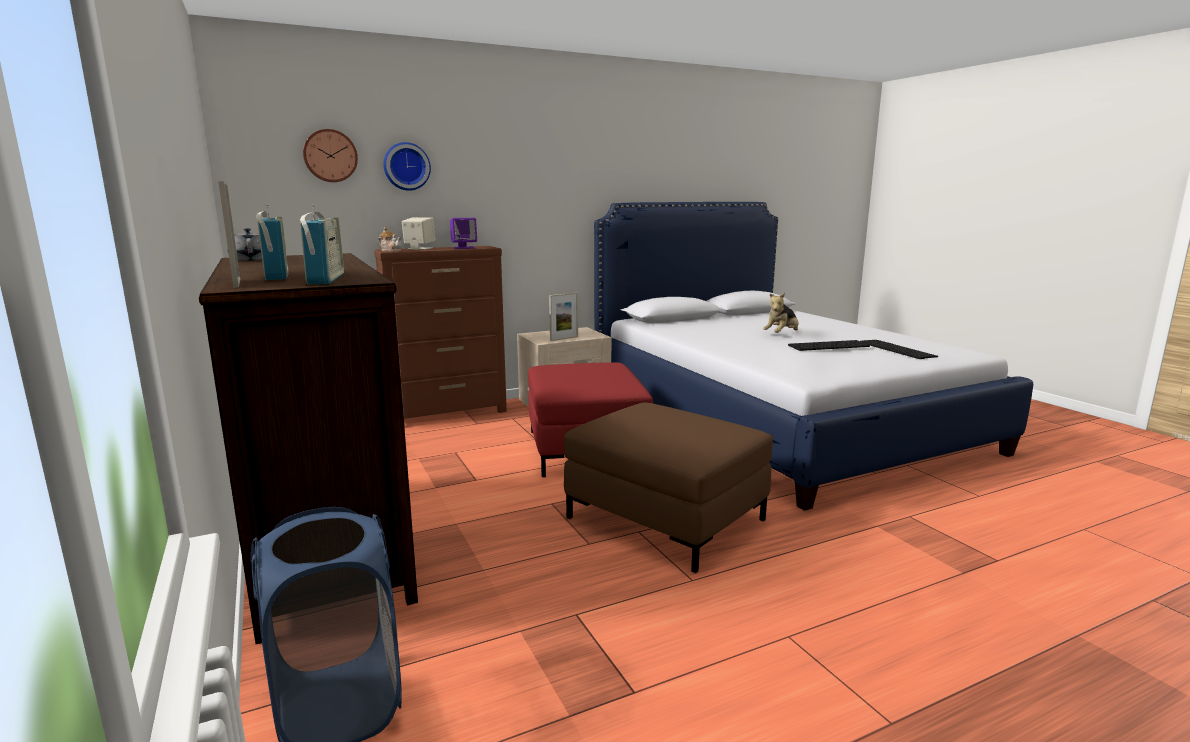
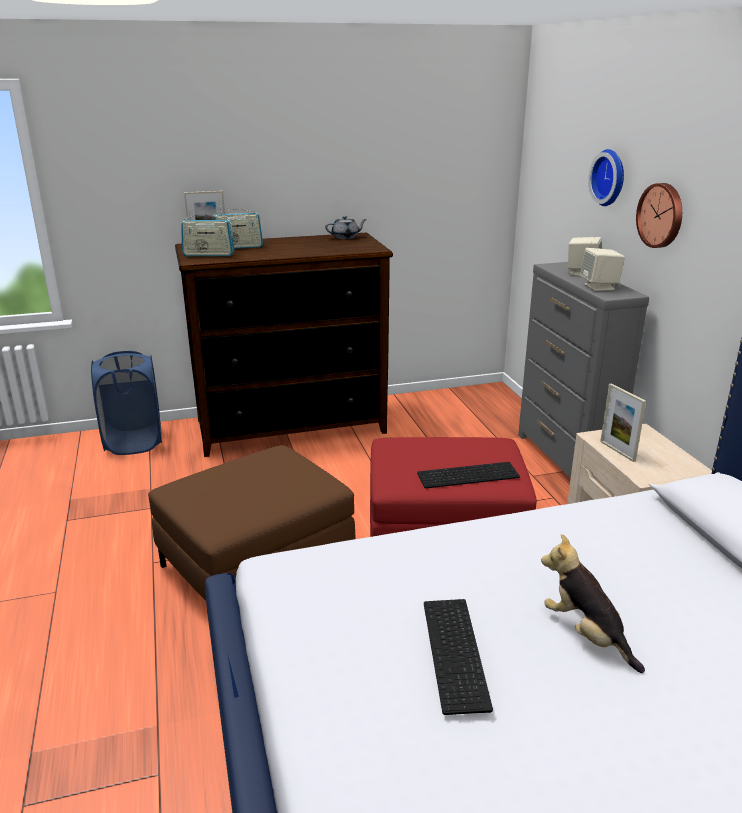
camera: 100 degrees right, 10 degrees up
wall clock [303,129,358,182] -> wall clock moved to [636,183,682,248]
brown dresser [374,246,507,427] -> grey dresser [518,262,649,478]
teapot [378,227,402,252] -> none
purple speaker [450,218,477,249] -> beige speaker [580,248,625,291]
keyboard [860,340,938,359] -> keyboard moved to [417,462,520,488]

